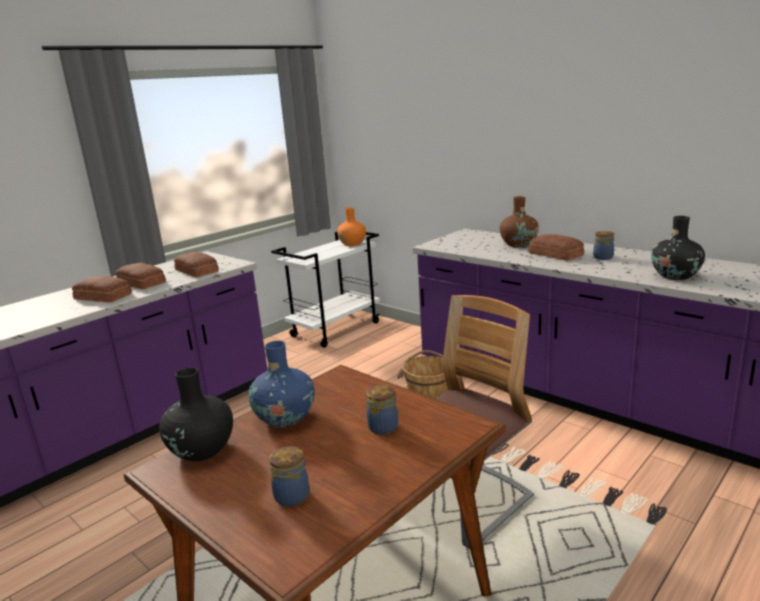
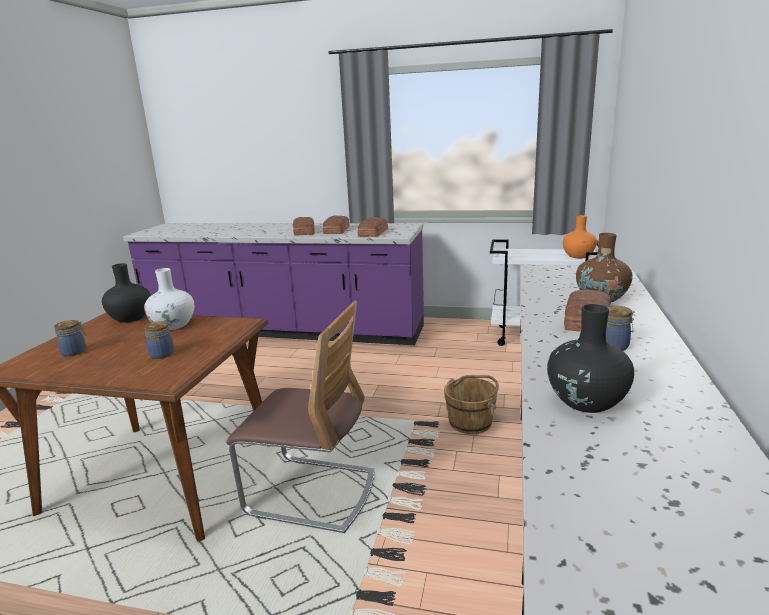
camera: 60 degrees right, 0 degrees up
blue vase [248,341,315,428] -> white vase [144,268,194,330]

